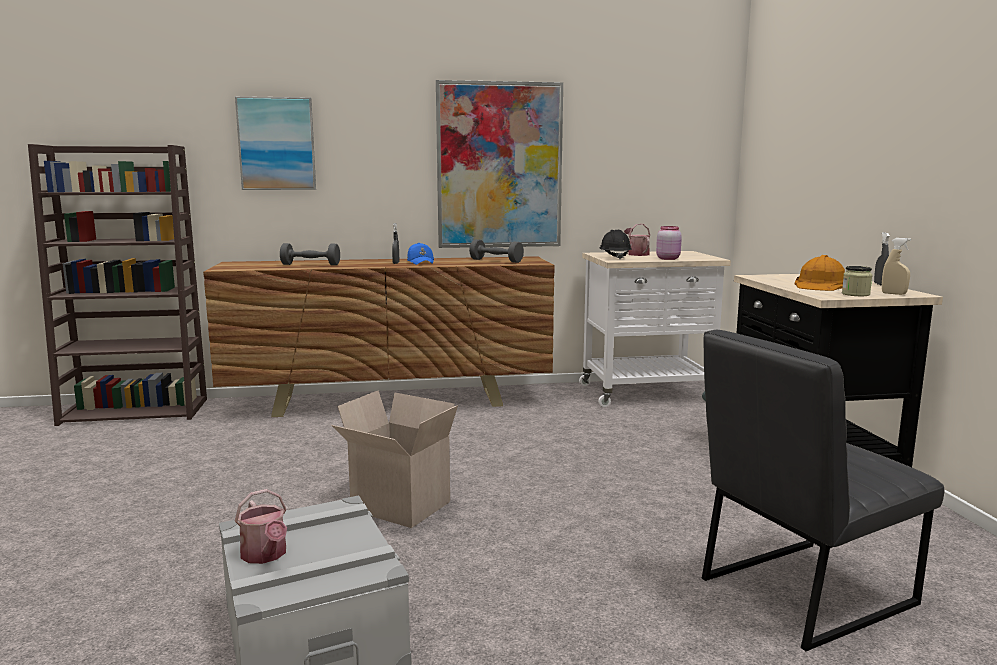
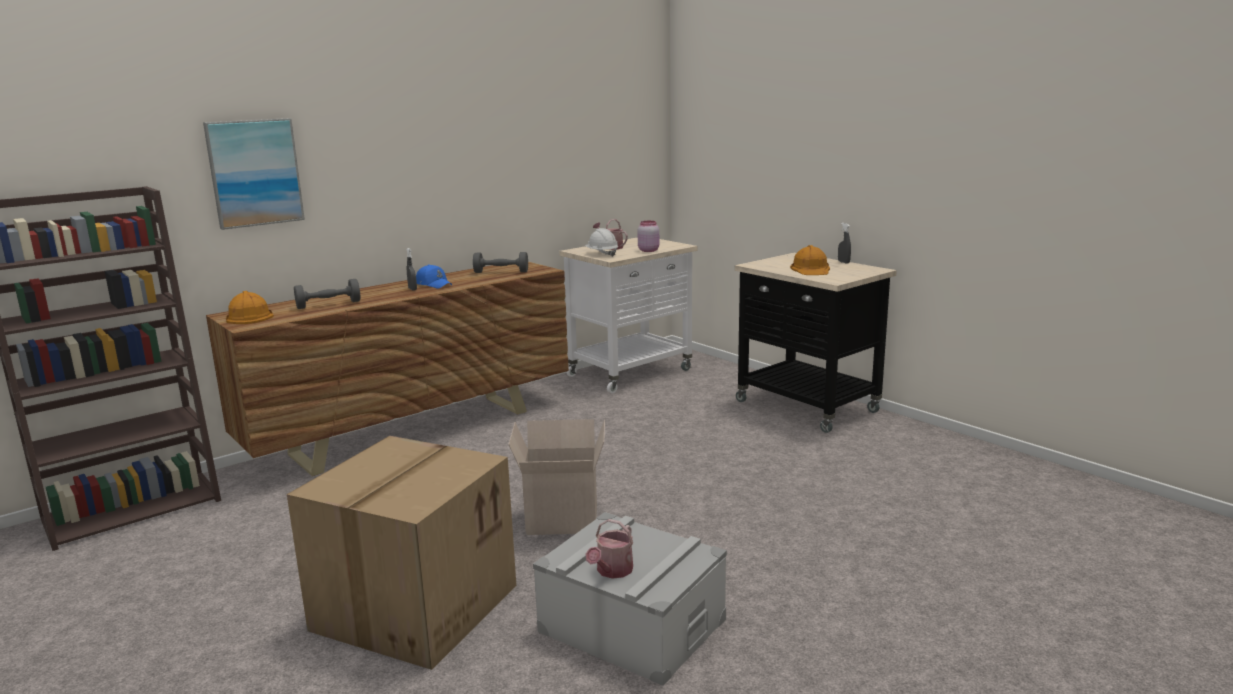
camera: 30 degrees left, 5 degrees up
watering can [235,489,287,564] -> watering can turned 90 degrees clockwise [586,519,633,579]
picture [436,80,563,248] -> none
black hard hat [600,230,631,259] -> white hard hat [585,228,618,257]
grey chair [702,330,944,651] -> none
jar [842,266,872,296] -> none
beige spray bottle [882,238,911,295] -> none
none -> orange hard hat [226,291,274,324]
none -> cardboard box [287,436,516,670]

